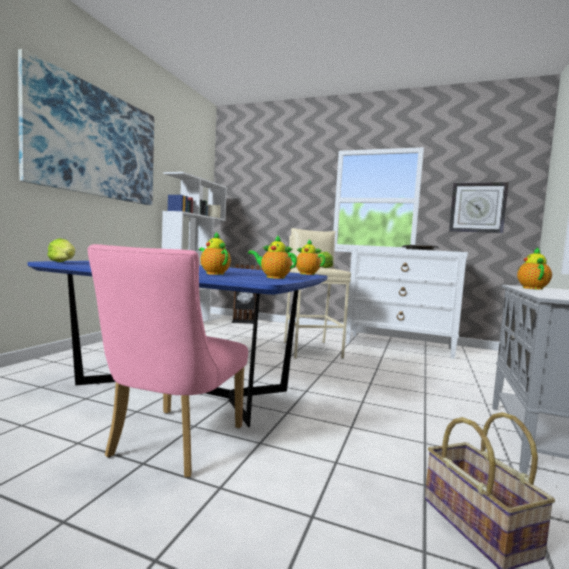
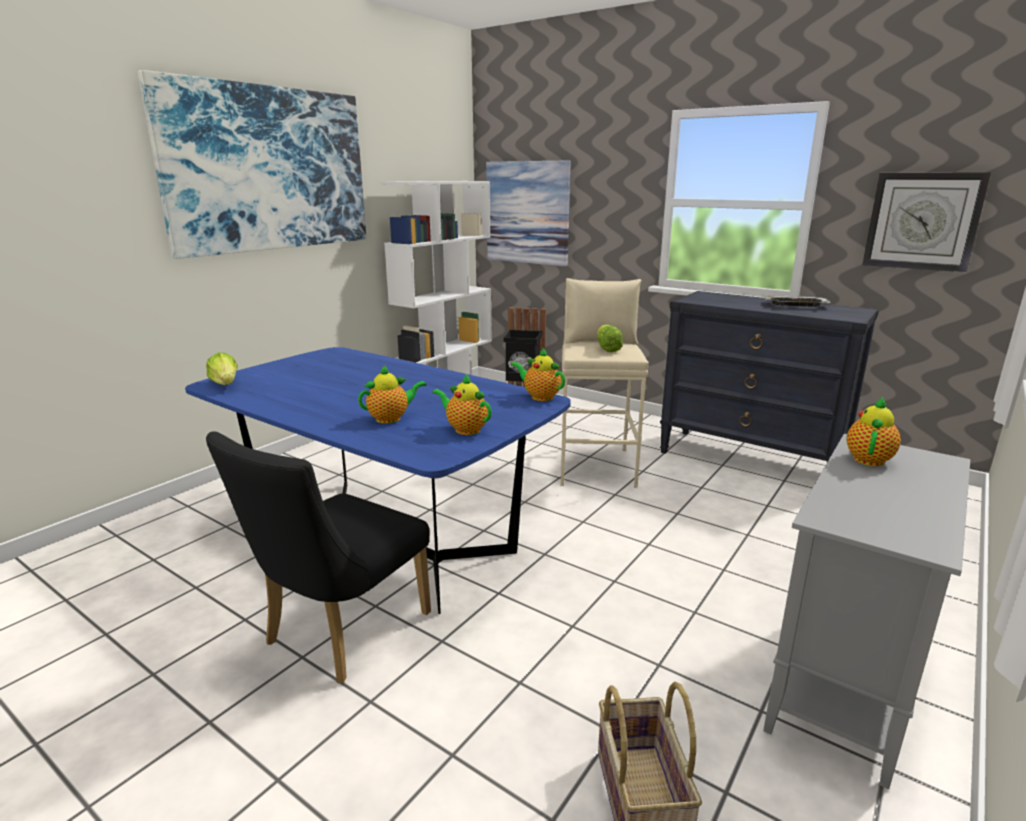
camera: 15 degrees right, 15 degrees up
pink chair [88,244,248,478] -> black chair [206,431,431,683]
teapot [199,232,231,275] -> teapot turned 90 degrees clockwise [358,365,427,424]
white dresser [346,246,468,359] -> black dresser [660,291,879,462]
none -> picture [486,161,571,266]

